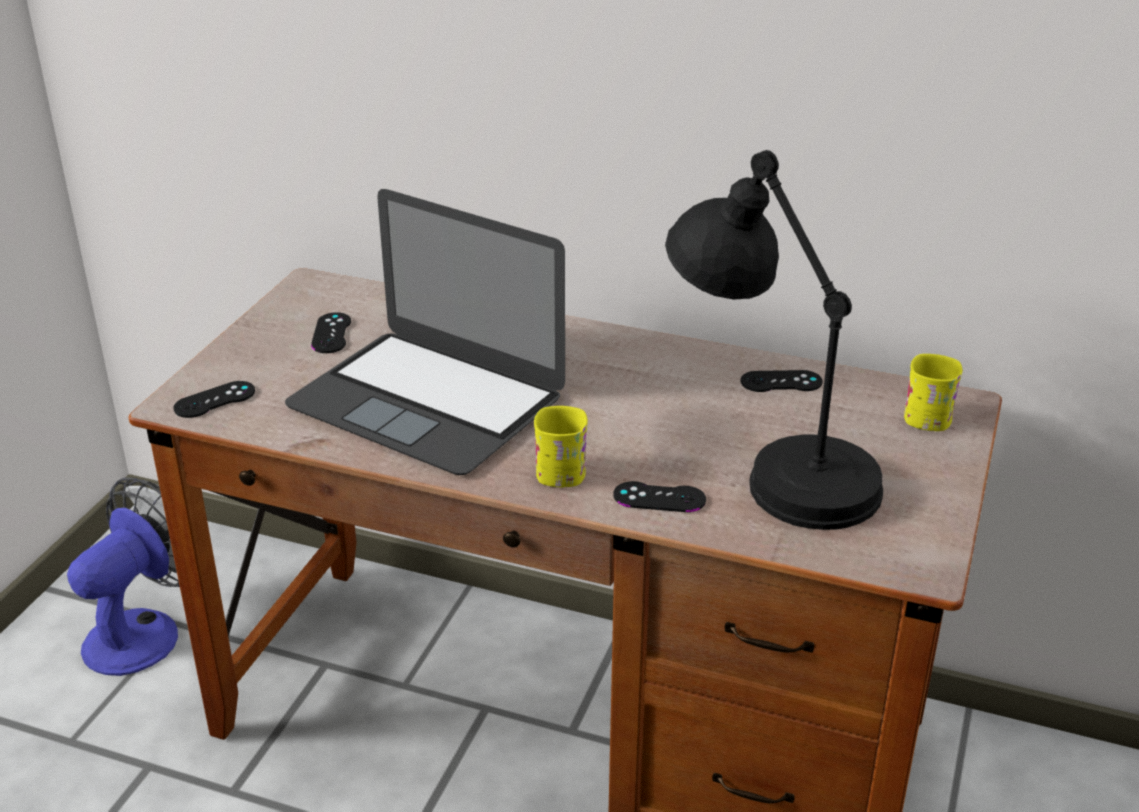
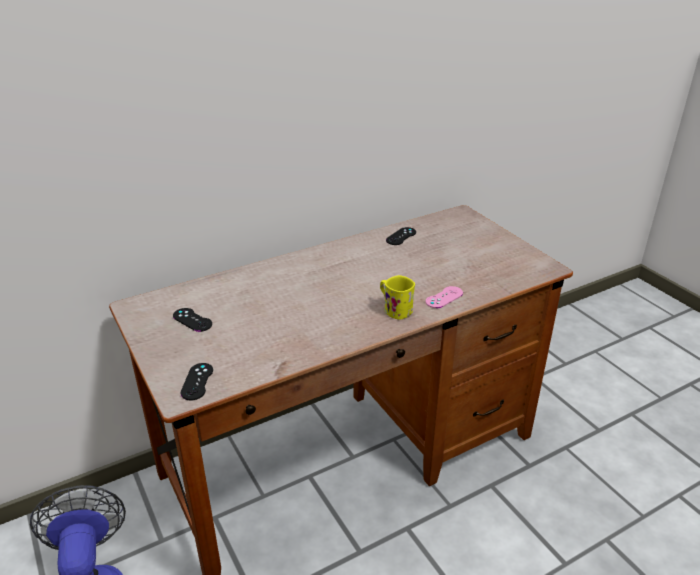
camera: 50 degrees left, 0 degrees up
laptop [285,189,565,475] -> none
black game controller [613,481,706,512] -> pink game controller [426,286,463,308]
black table lamp [665,150,883,530] -> none
yellow mug [904,354,962,431] -> none

